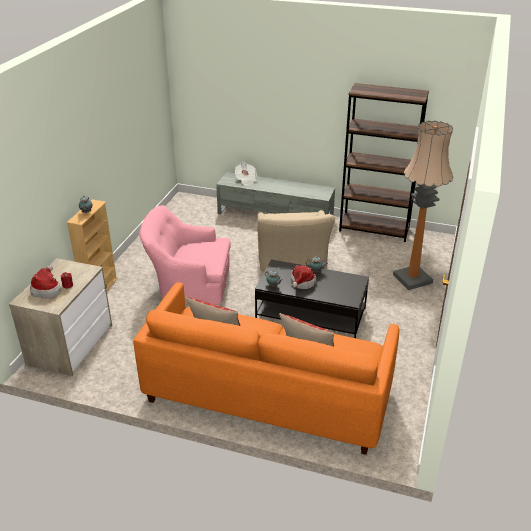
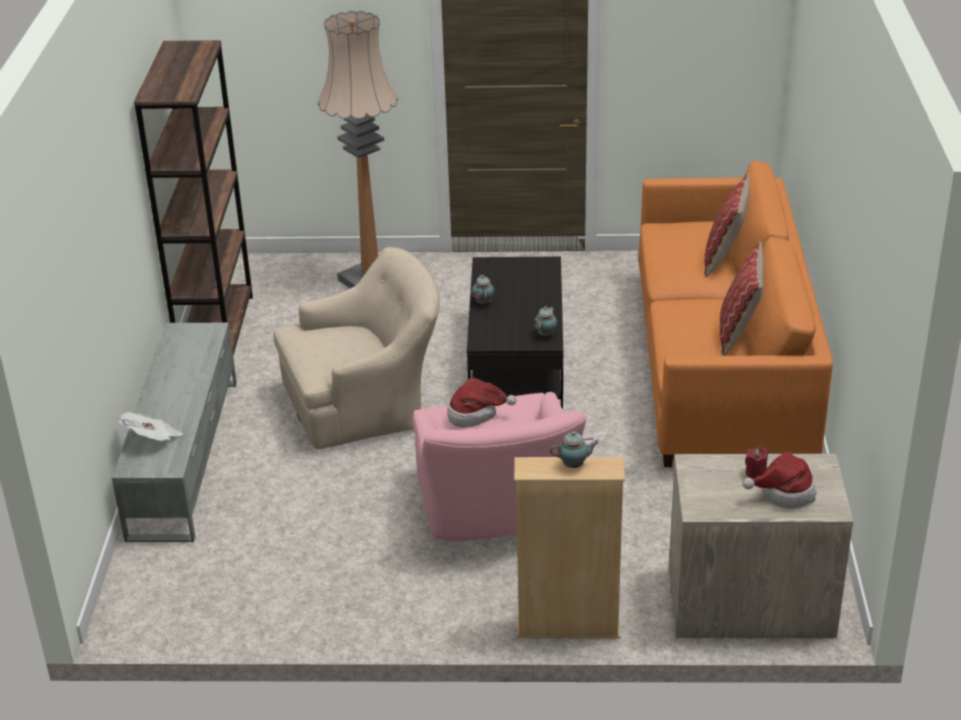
camera: 105 degrees left, 0 degrees up
hat [291,265,316,289] -> hat moved to [447,377,517,428]

